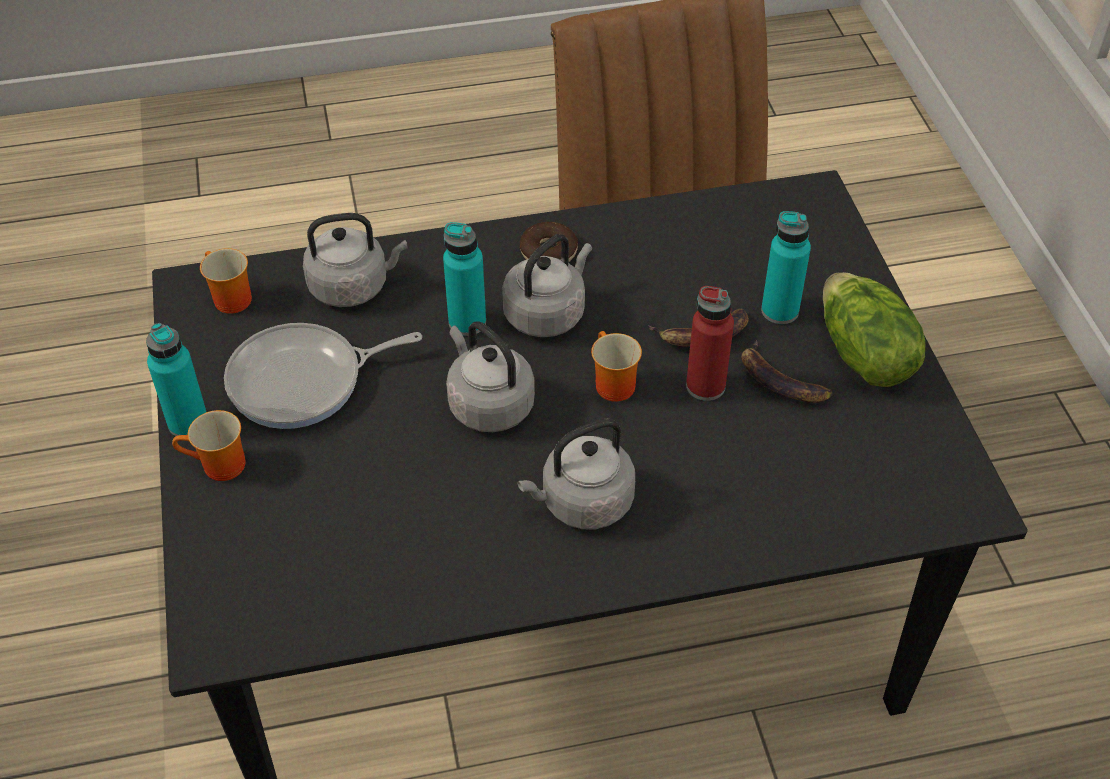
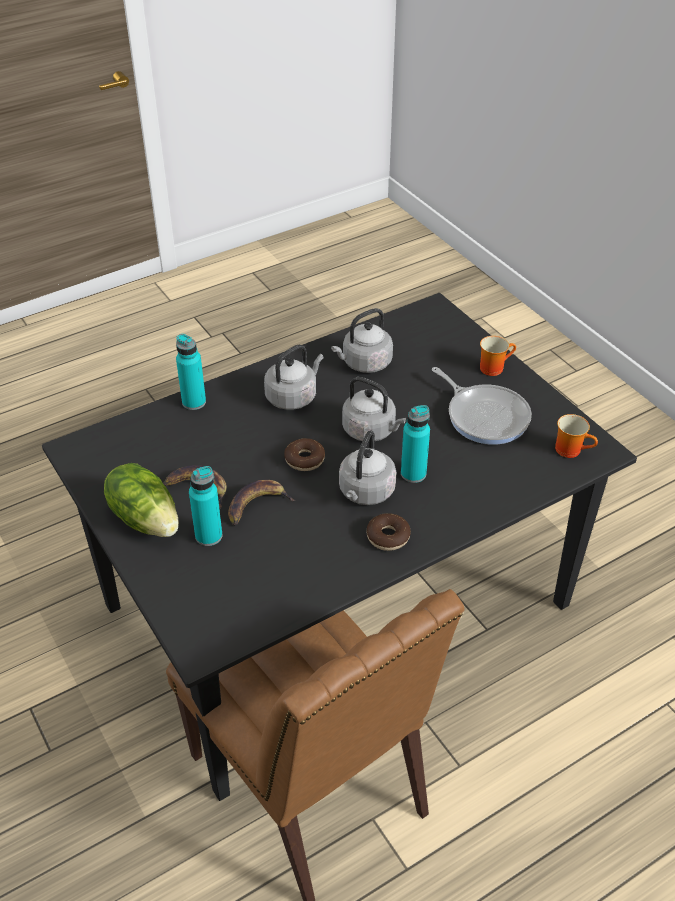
camera: 160 degrees right, 5 degrees down
turquoise bottle [146,323,206,436] -> turquoise bottle moved to [176,334,206,410]
frying pan [224,323,422,429] -> frying pan turned 90 degrees clockwise [432,367,532,445]
grey kettle [303,213,408,307] -> grey kettle moved to [331,308,393,373]
mug [591,331,642,402] -> donut [284,438,325,471]
red bottle [686,286,734,401] -> none

